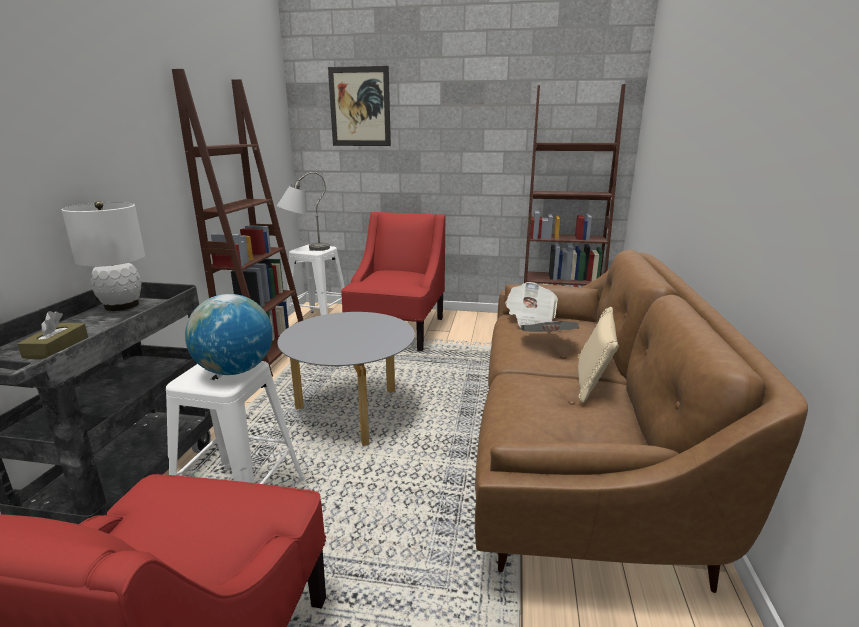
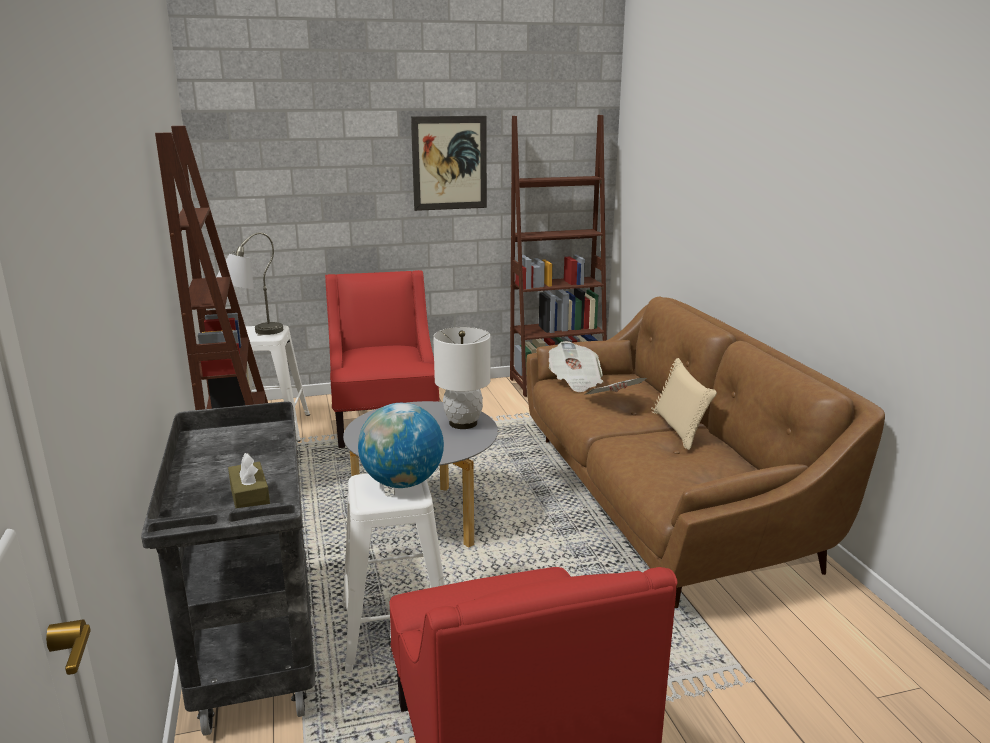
camera: 25 degrees left, 0 degrees up
white table lamp [62,201,145,311] -> white table lamp moved to [433,327,491,429]
picture [328,66,391,146] -> picture moved to [411,116,487,211]

